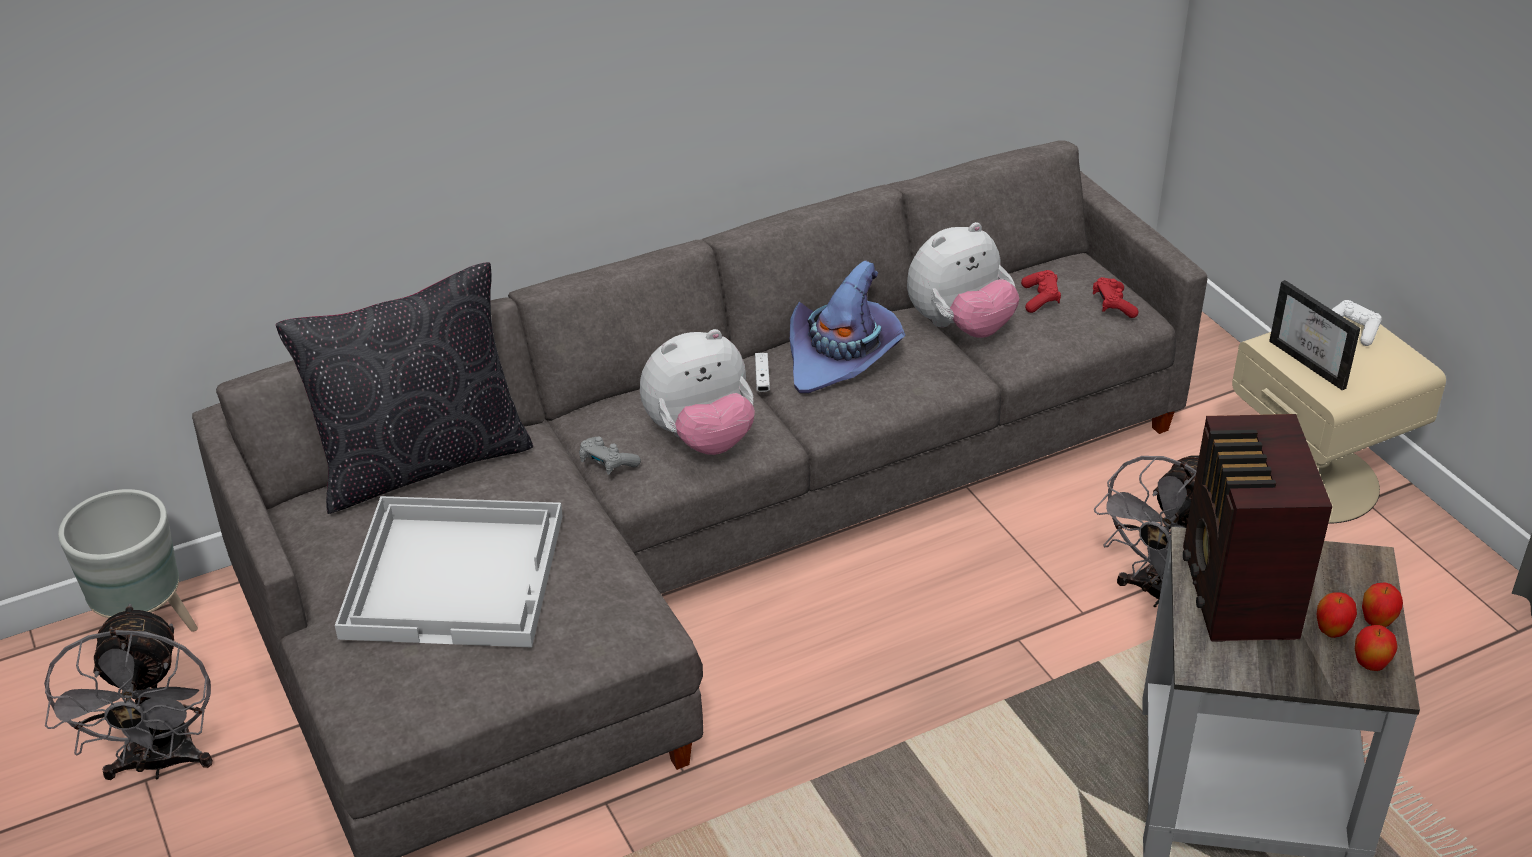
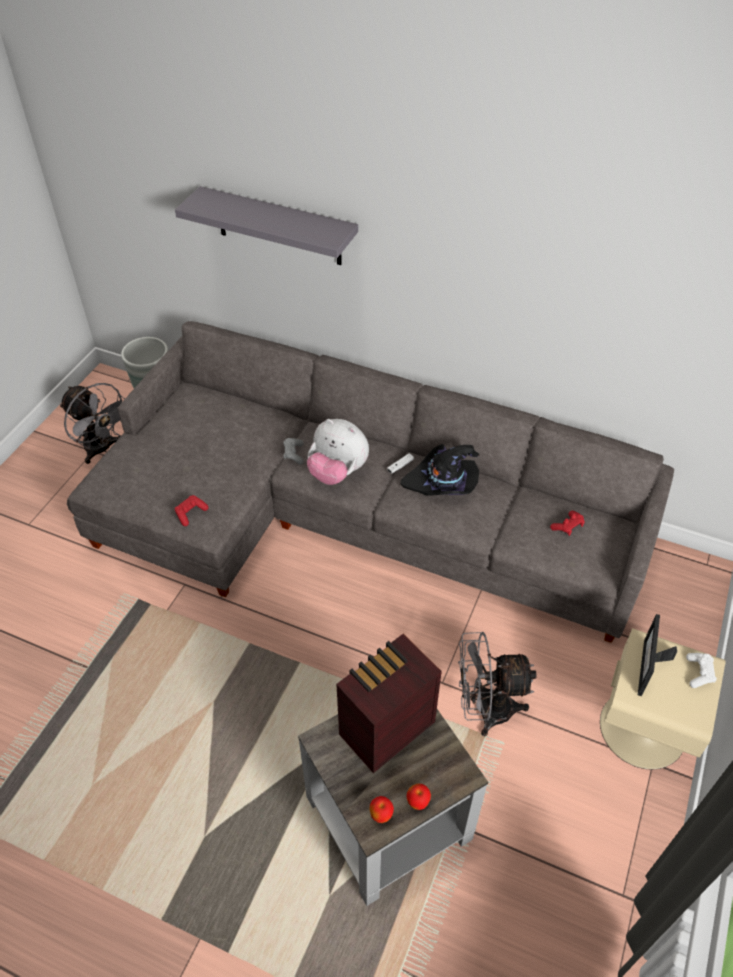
camera: 50 degrees right, 10 degrees up
grey fan [44,604,213,780] -> grey fan turned 90 degrees counterclockwise [60,383,125,464]
black pillow [276,262,533,514] -> none
white tray [335,496,563,647] -> none
purple hat [790,261,906,393] -> black hat [400,444,479,496]
plush toy [907,222,1019,338] -> none
red game controller [1093,277,1138,318] -> red game controller moved to [174,495,208,526]
apple [1317,592,1357,638] -> none
none -> grey shelf [175,186,358,265]

